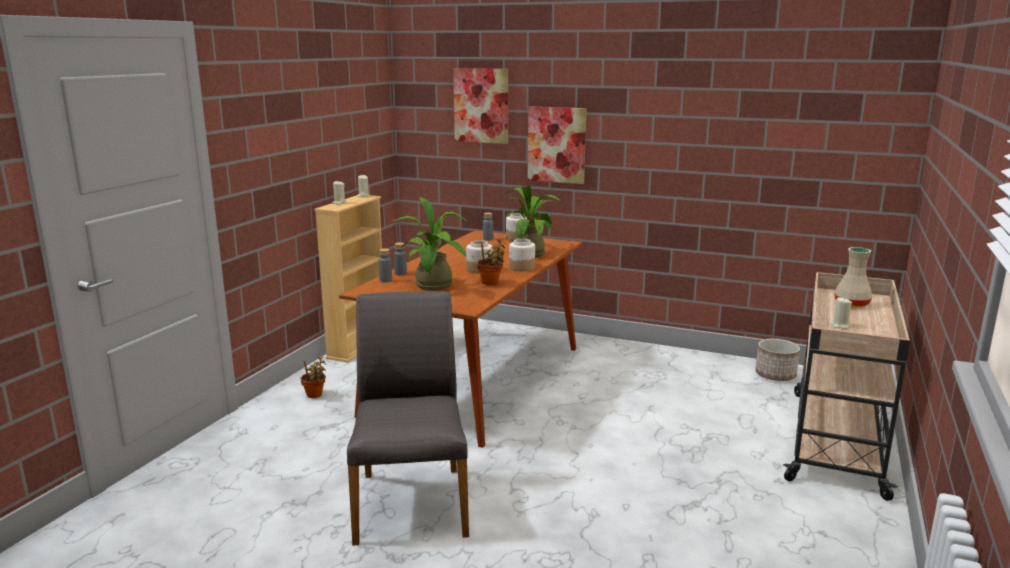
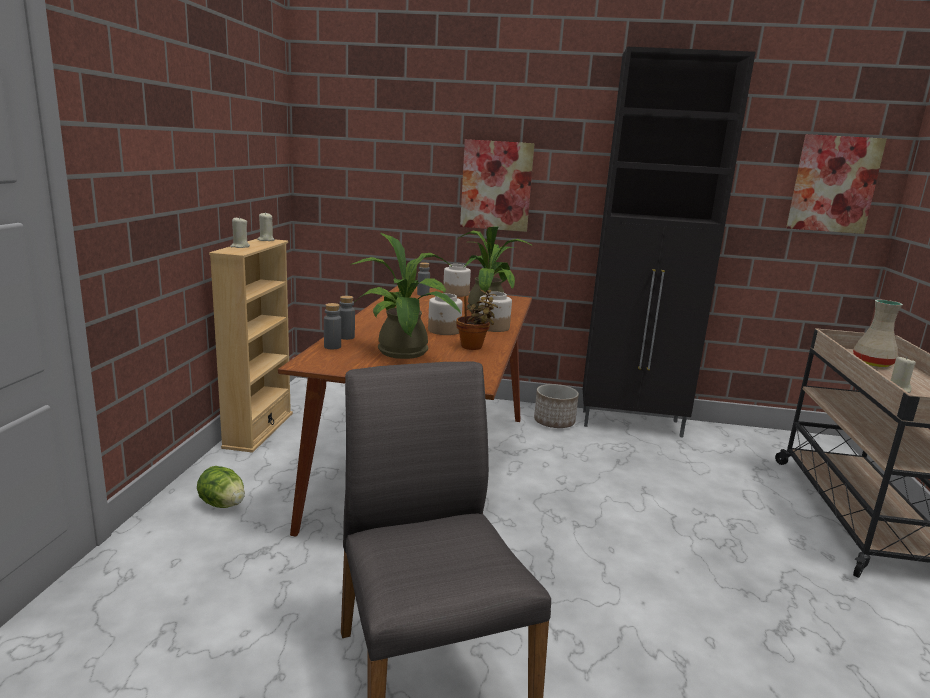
camera: 15 degrees left, 0 degrees up
potted plant [300,356,326,398] -> lettuce [197,466,245,508]
picture [453,68,508,144] -> picture moved to [786,134,887,234]
planter [755,339,800,381] -> planter moved to [534,384,579,428]
none -> black cabinet [583,47,756,437]

